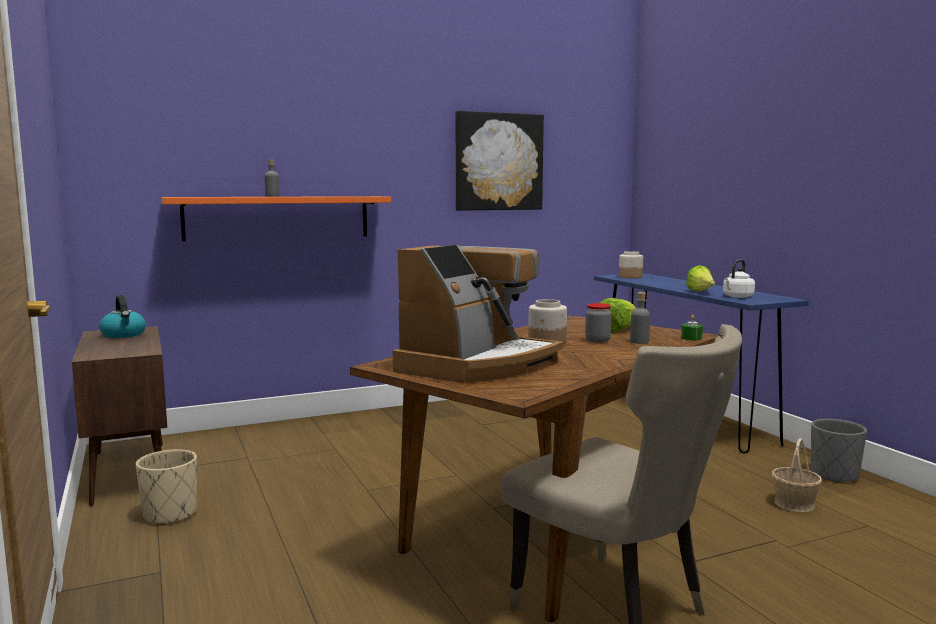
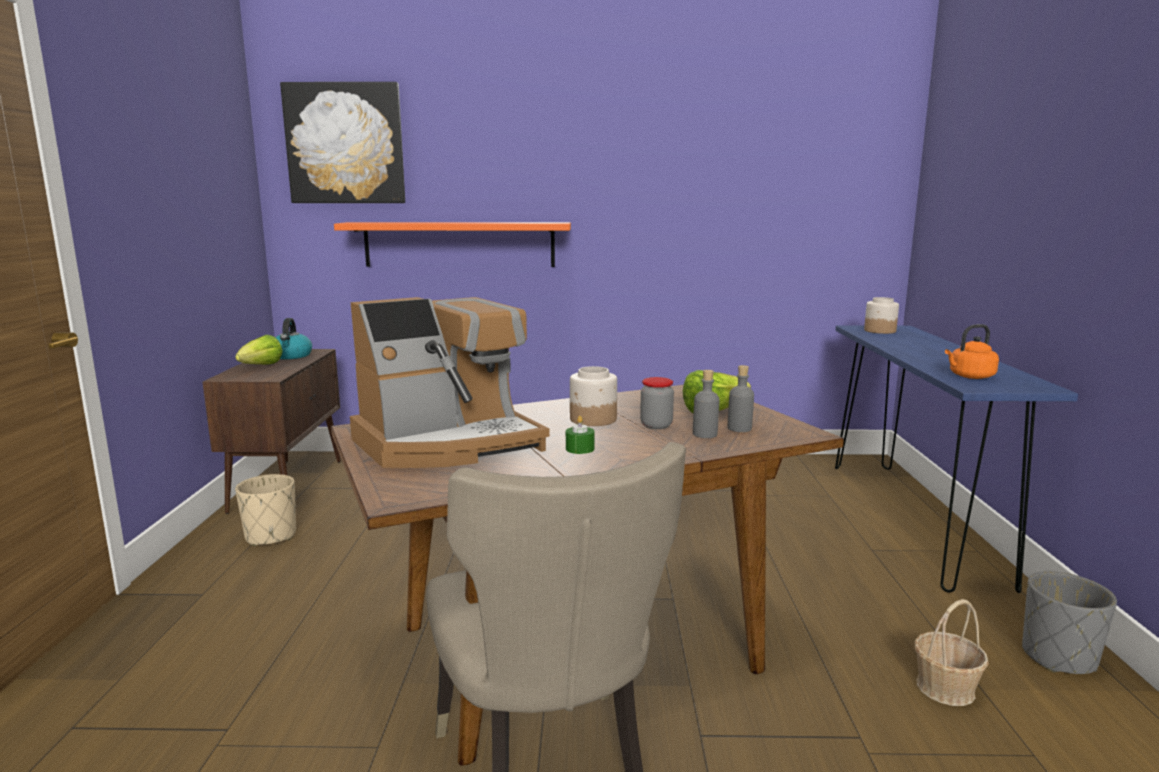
camera: 25 degrees right, 5 degrees up
grey bottle [265,160,279,197] -> grey bottle moved to [728,365,754,432]
picture [456,111,544,211] -> picture moved to [280,82,405,203]
green candle [681,315,703,341] -> green candle moved to [566,416,595,454]
lettuce [686,265,715,292] -> lettuce moved to [235,335,283,365]
white kettle [723,259,755,298] -> orange kettle [945,324,999,379]

